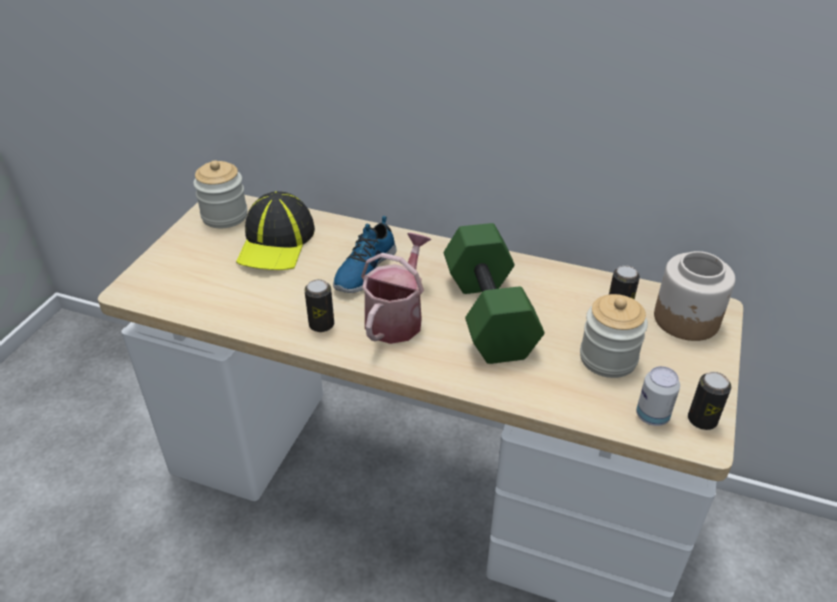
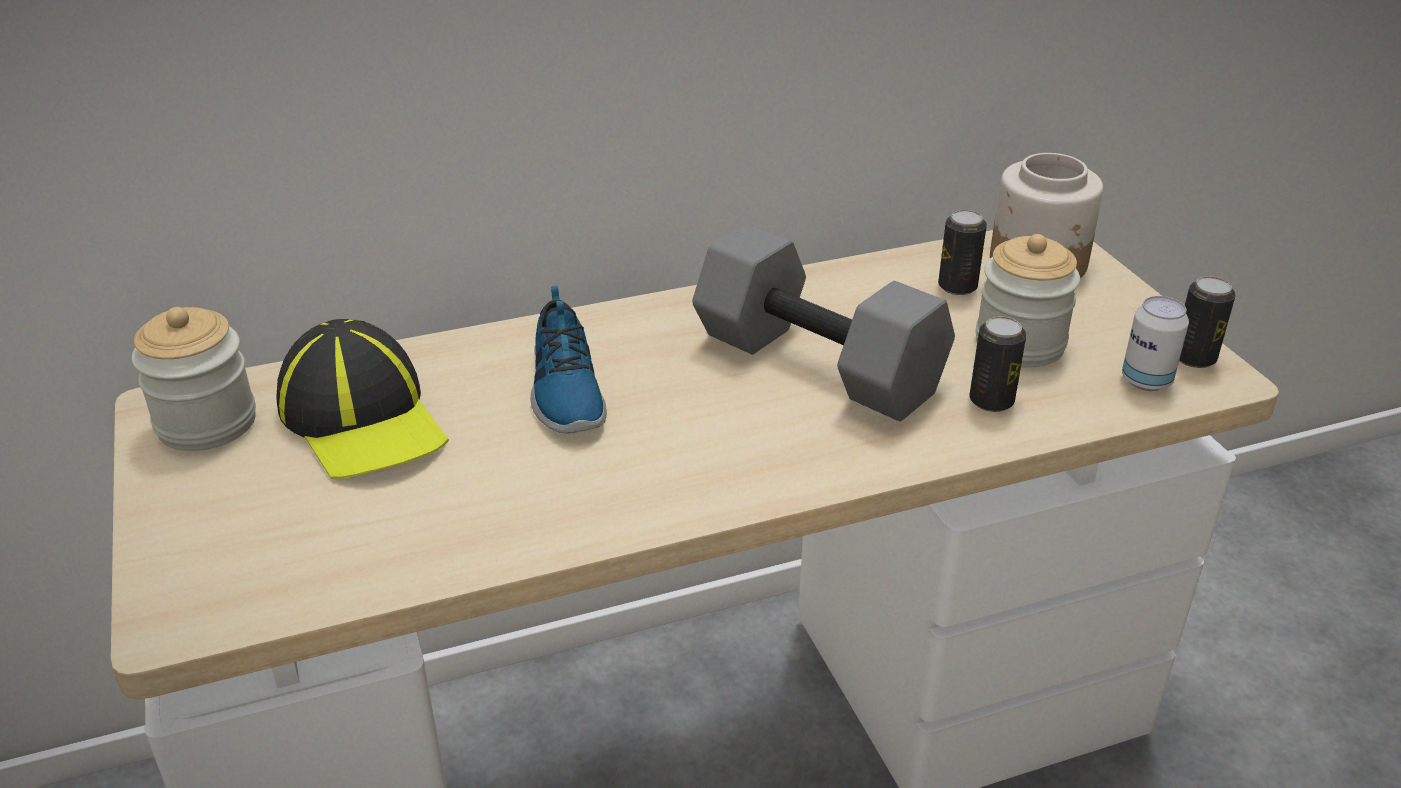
camera: 40 degrees left, 5 degrees down
can [304,279,334,332] -> can moved to [970,316,1026,412]
watering can [361,233,432,344] -> none
green dumbbell [444,223,545,364] -> grey dumbbell [692,224,955,421]

